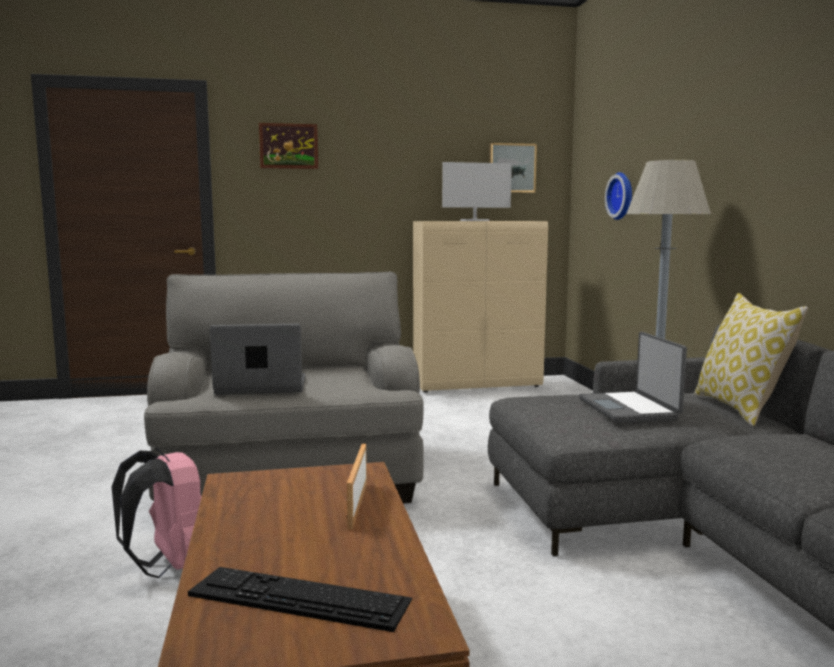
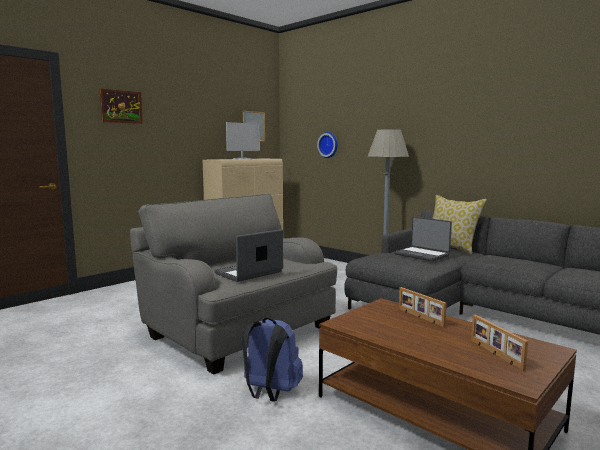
camera: 35 degrees left, 0 degrees up
pink backpack [111,447,202,578] -> blue backpack [241,317,303,402]
keyboard [188,567,412,632] -> picture frame [471,315,528,371]

